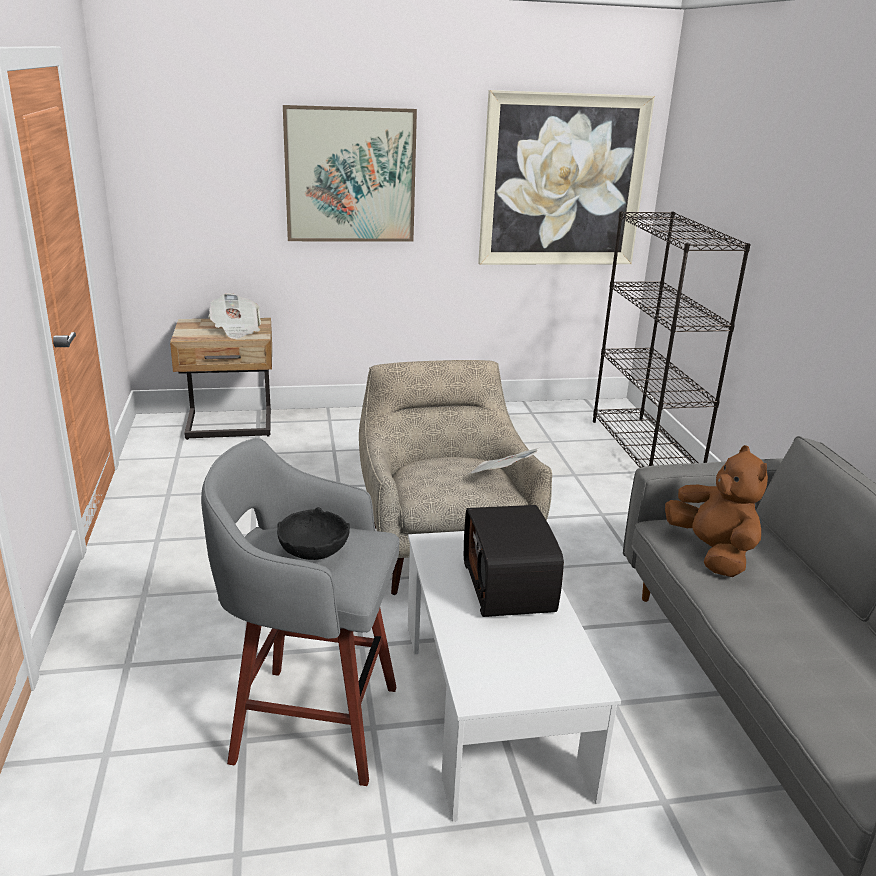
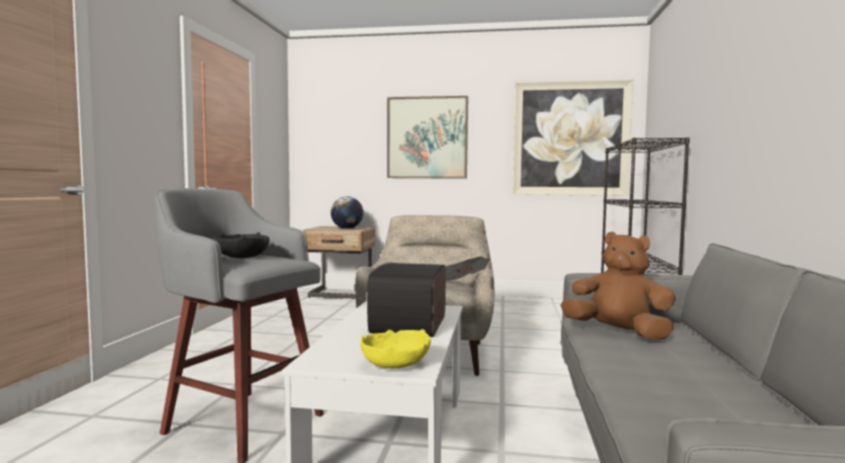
camera: 20 degrees right, 20 degrees down
newspaper [208,293,261,339] -> globe [331,196,363,229]
brown plush toy [665,445,768,577] -> brown plush toy turned 60 degrees counterclockwise [560,232,676,340]
none -> yellow bowl [360,329,431,368]

